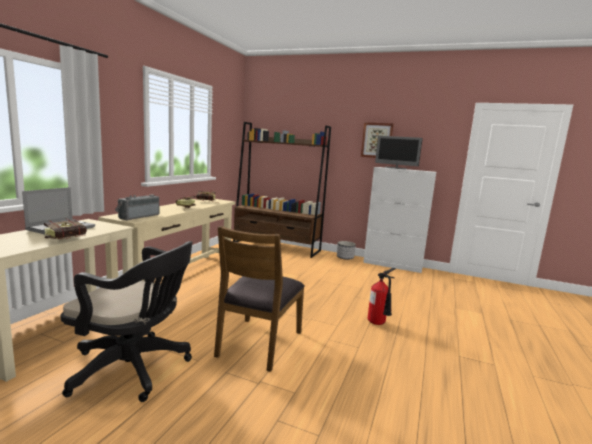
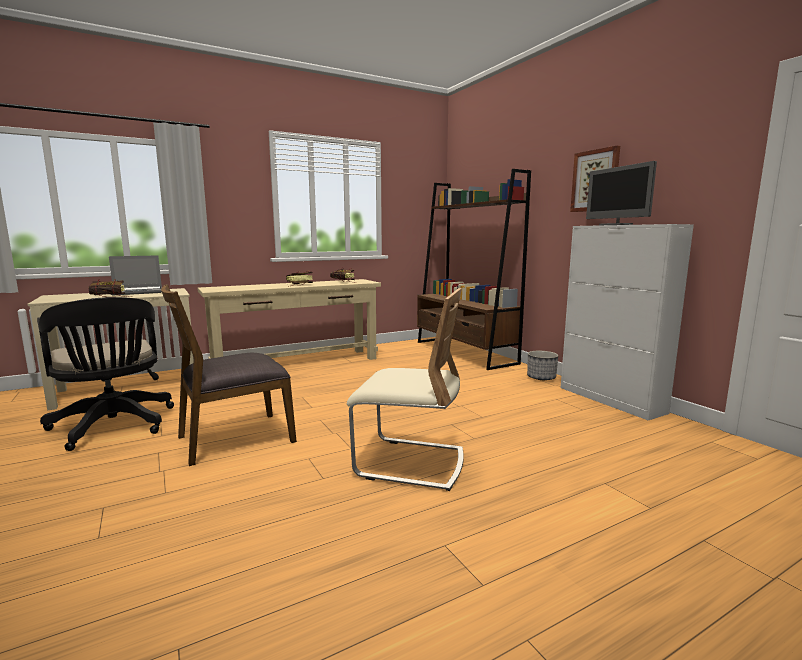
camera: 40 degrees right, 0 degrees up
radio [115,195,159,220] -> none
fire extinguisher [368,268,396,325] -> beige chair [347,288,464,491]

